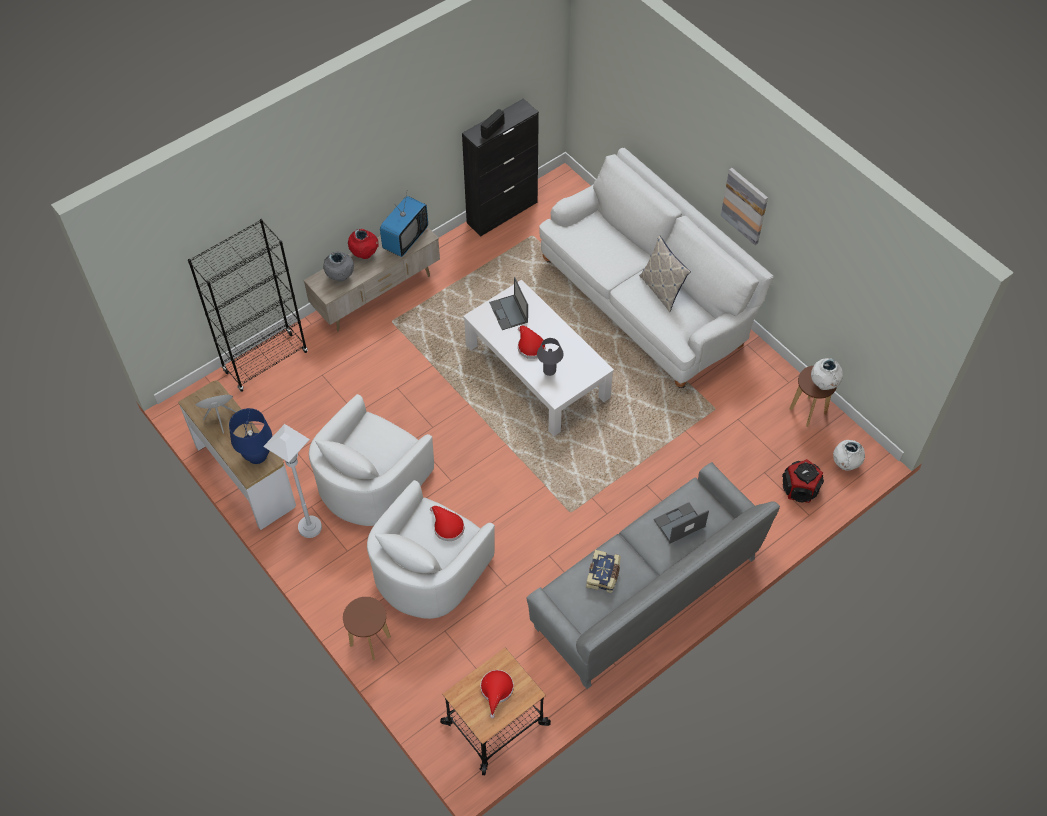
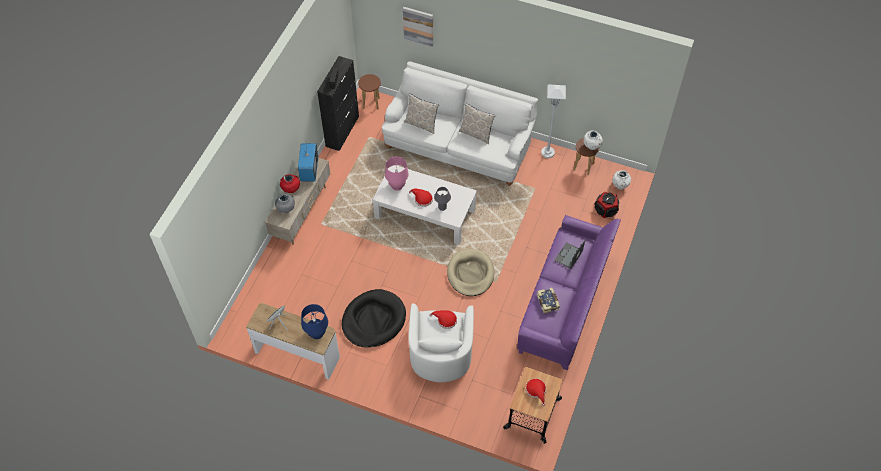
camera: 30 degrees left, 0 degrees up
black bookcase [188,219,308,392] -> none
white floor lamp [263,424,322,538] -> white floor lamp moved to [541,84,566,158]
white armchair [309,394,434,526] -> black dog bed [342,289,406,348]
brown stool [343,597,391,660] -> brown stool moved to [358,74,381,110]
laptop [489,277,528,330] -> pink table lamp [385,156,409,191]
grey sofa [527,462,780,689] -> purple sofa [517,215,621,370]
picture [721,168,768,245] -> picture moved to [403,7,433,47]
none -> pillow [404,93,439,134]
none -> beige dog bed [447,249,494,296]

